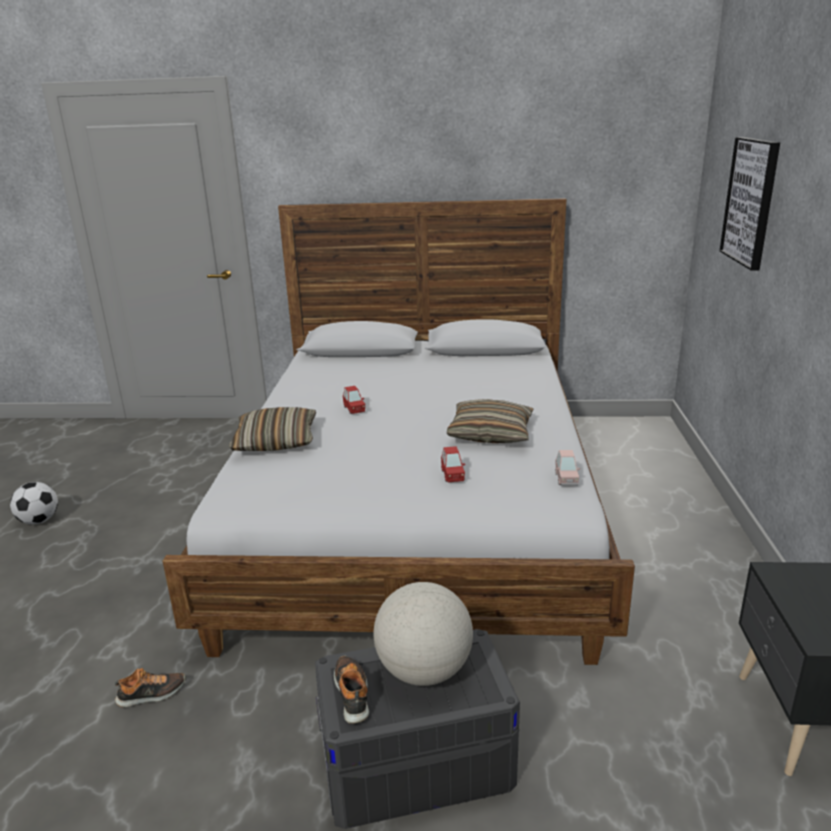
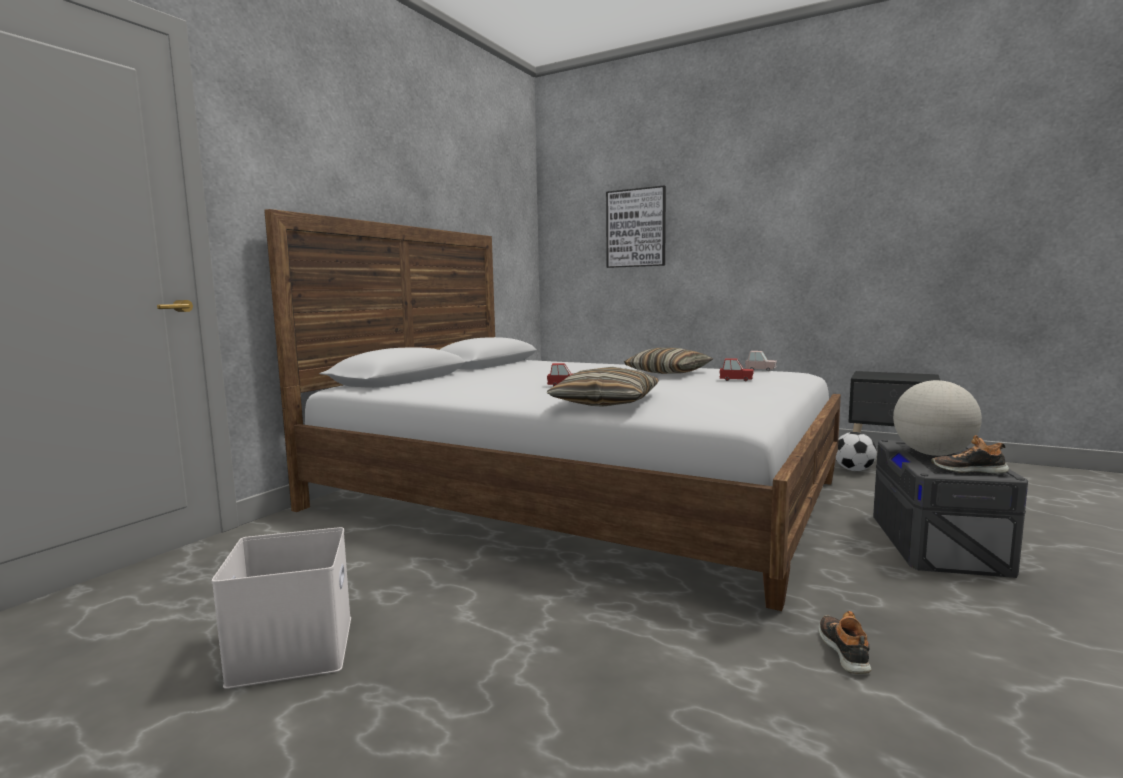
camera: 65 degrees left, 15 degrees down
football [10,482,58,524] -> football moved to [836,432,877,471]
none -> white storage box [212,527,351,689]

